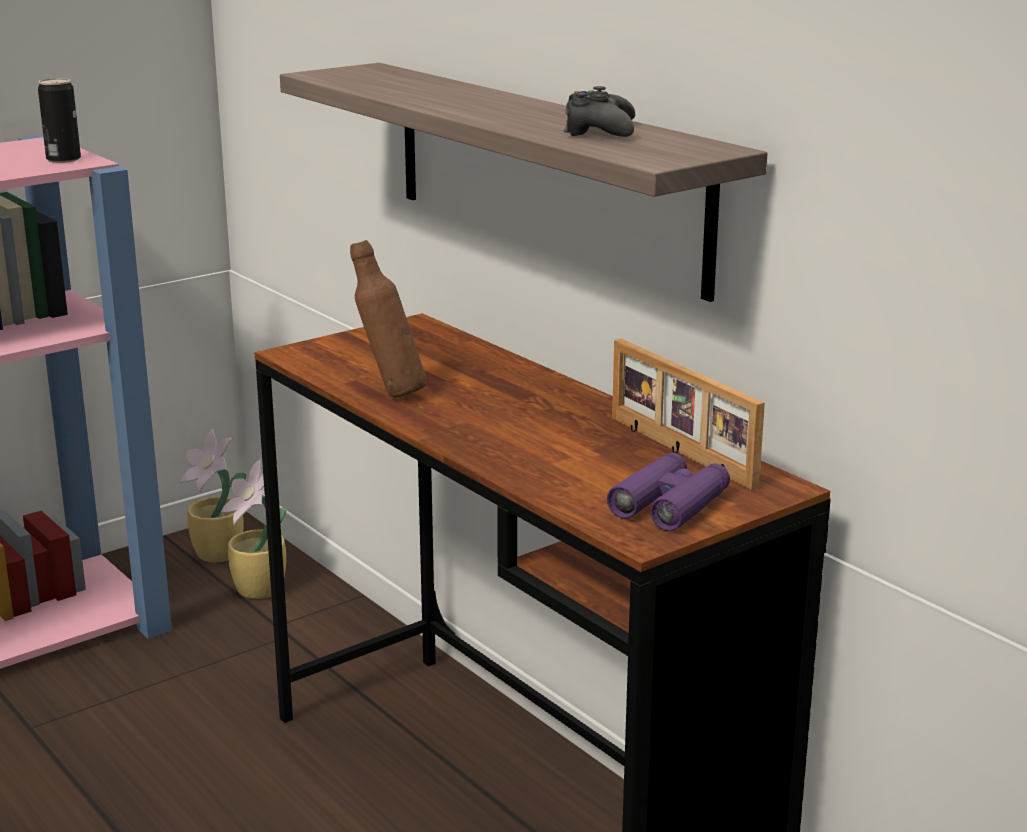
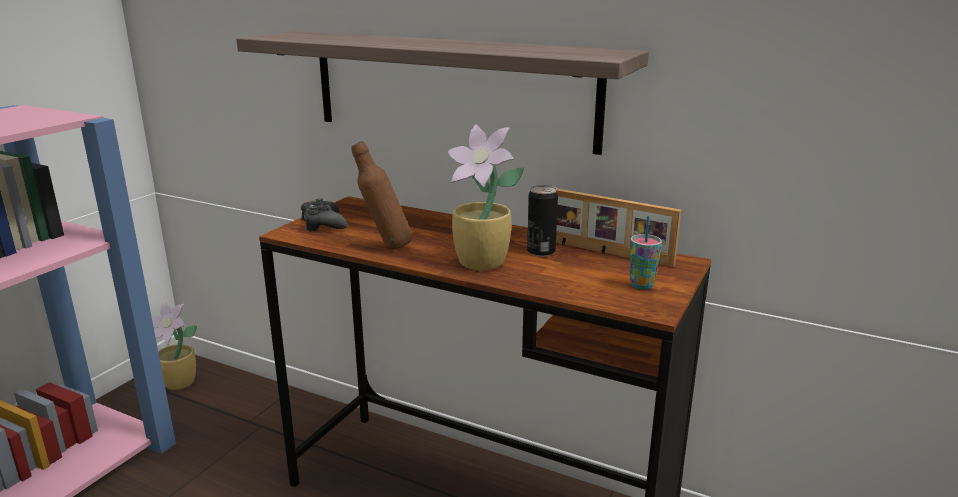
camera: 25 degrees left, 0 degrees up
can [38,78,81,163] -> can moved to [527,185,558,256]
potted plant [221,460,287,599] -> potted plant moved to [448,124,524,270]
black game controller [563,86,635,137] -> black game controller moved to [301,198,347,232]
purple binoculars [607,453,730,531] -> cup [630,216,662,289]

